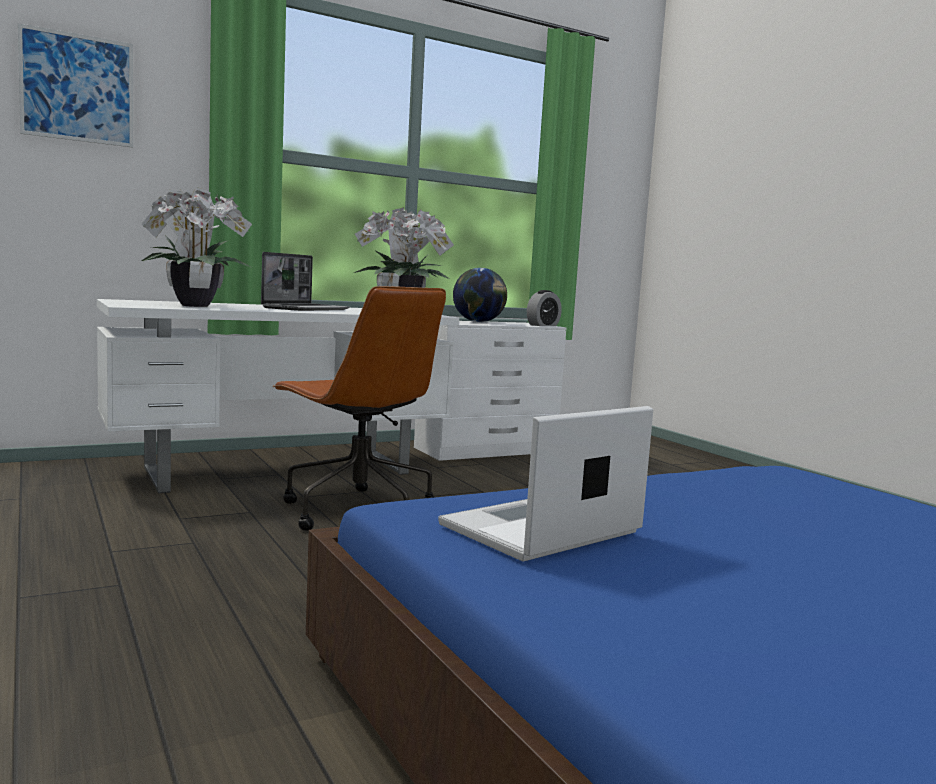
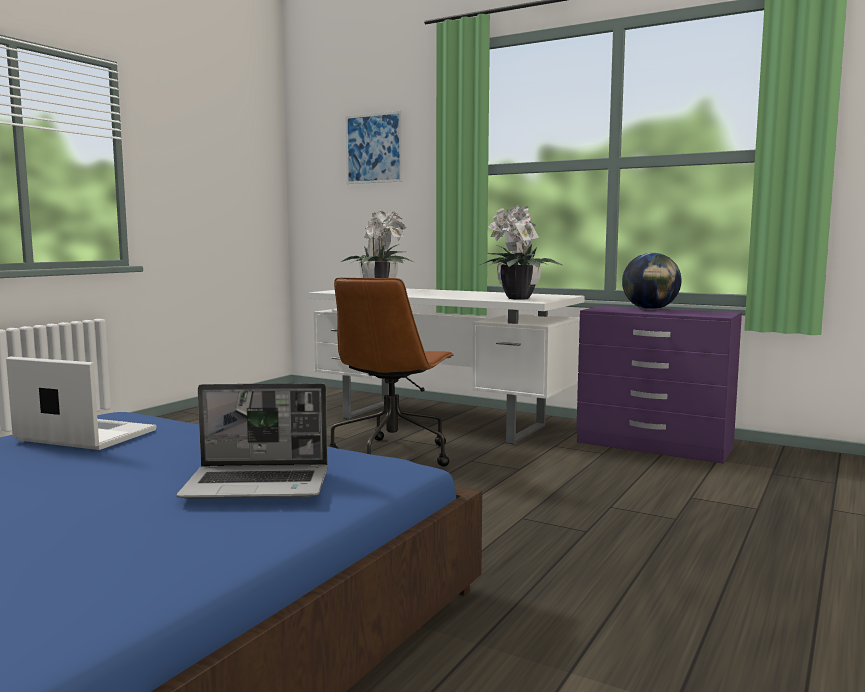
camera: 60 degrees right, 0 degrees up
laptop [261,252,350,311] -> laptop moved to [177,383,328,499]
white dresser [414,321,566,461] -> purple dresser [576,306,742,464]
alarm clock [527,290,562,326] -> none

